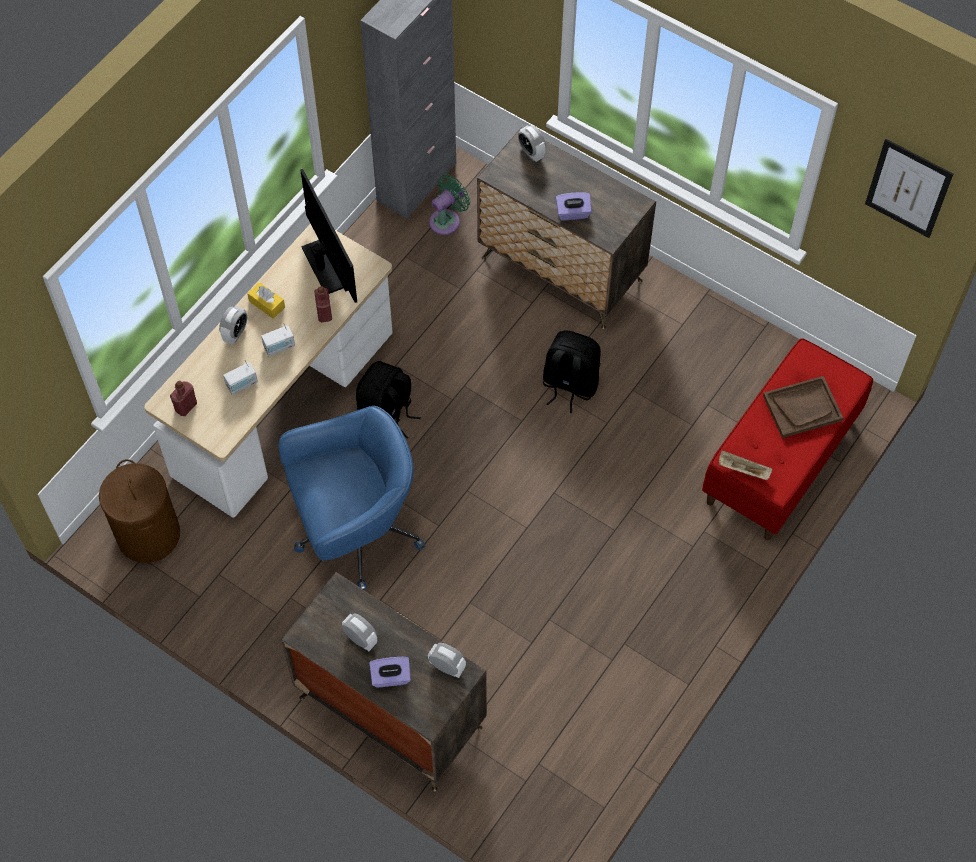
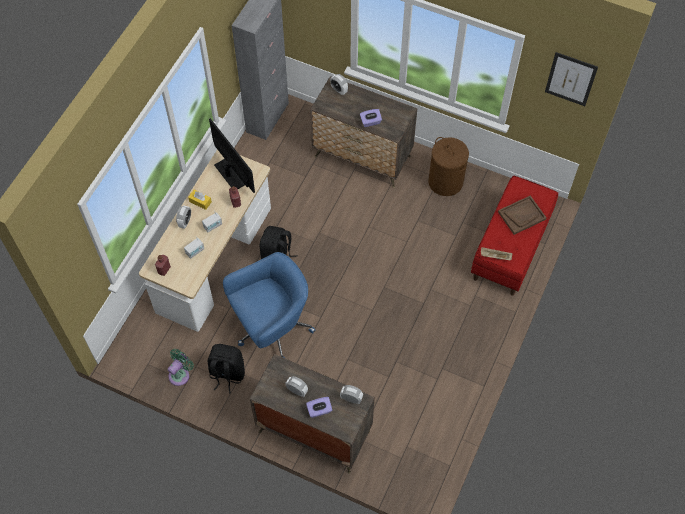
camera: 10 degrees left, 0 degrees up
brown laundry basket [99,459,180,563] -> brown laundry basket moved to [428,137,469,196]
green fan [429,174,470,235] -> green fan moved to [168,349,194,386]
black backpack [543,331,601,413] -> black backpack moved to [208,344,245,394]

